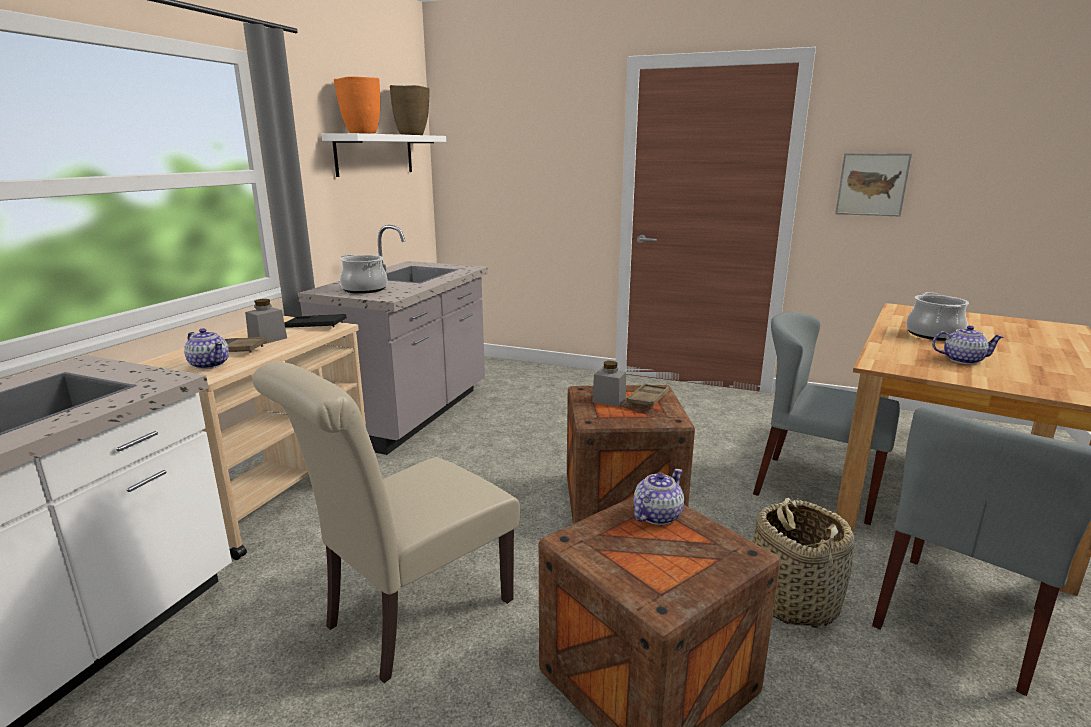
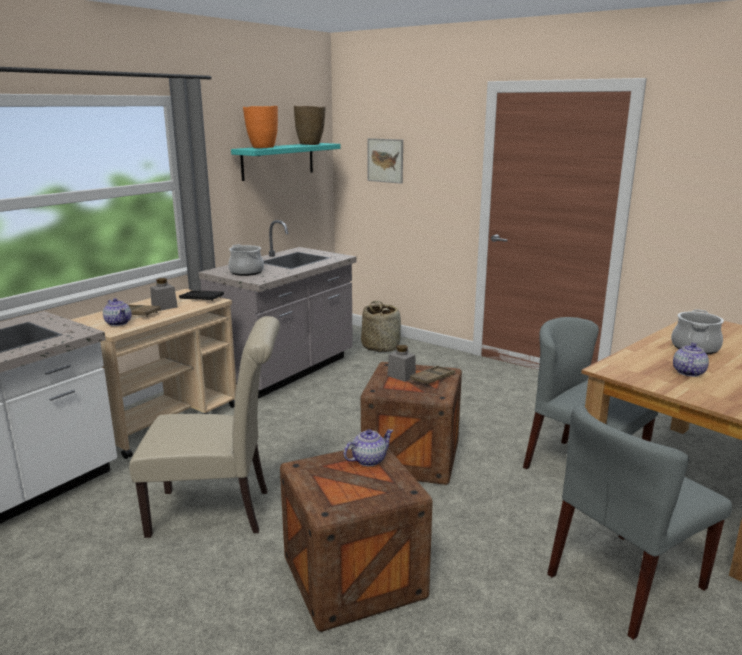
camera: 15 degrees right, 0 degrees up
beige chair [252,362,520,683] -> beige chair turned 150 degrees counterclockwise [129,316,280,538]
white shelf [321,133,446,177] -> turquoise shelf [231,143,341,181]
basket [753,498,854,629] -> basket moved to [361,301,401,352]
picture [835,153,912,216] -> picture moved to [368,138,403,184]
teapot [932,325,1004,364] -> teapot turned 90 degrees counterclockwise [673,343,709,377]

